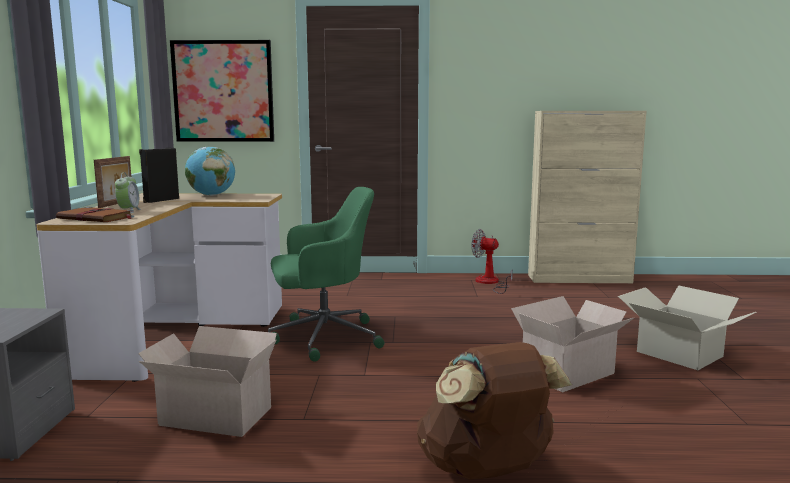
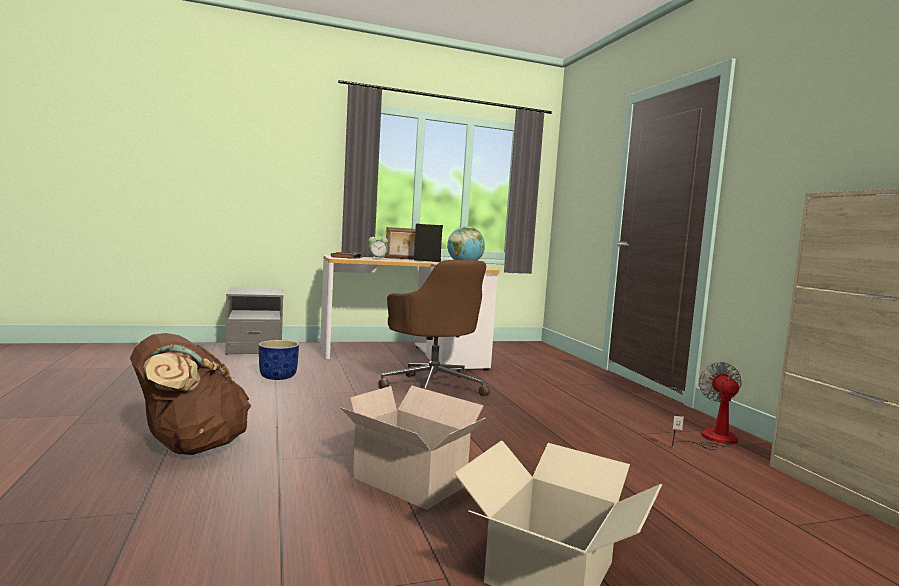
camera: 70 degrees right, 5 degrees down
cardboard box [138,326,277,437] -> blue planter [259,340,299,380]
picture [170,40,274,142] -> none
green office chair [268,187,384,362] -> brown office chair [379,260,490,396]

